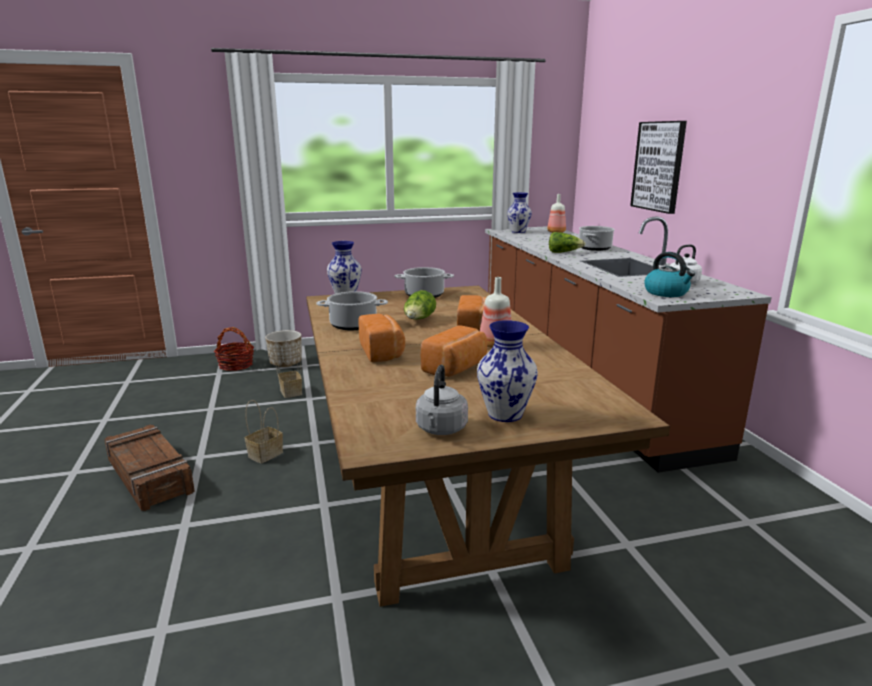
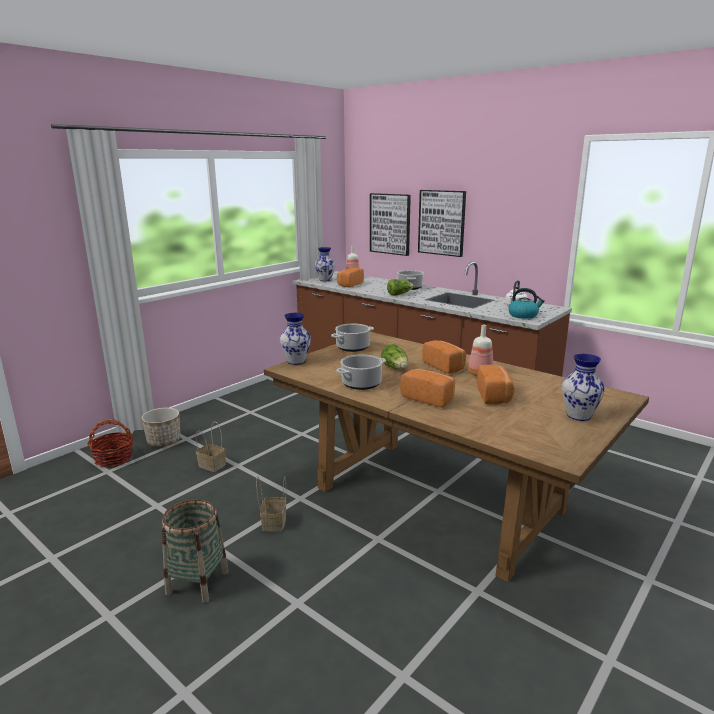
camera: 35 degrees left, 0 degrees up
crate [104,424,195,511] -> basket [162,499,229,603]
grey kettle [416,365,468,435] -> none
none -> bread [337,268,364,287]
none -> picture [370,193,411,256]

